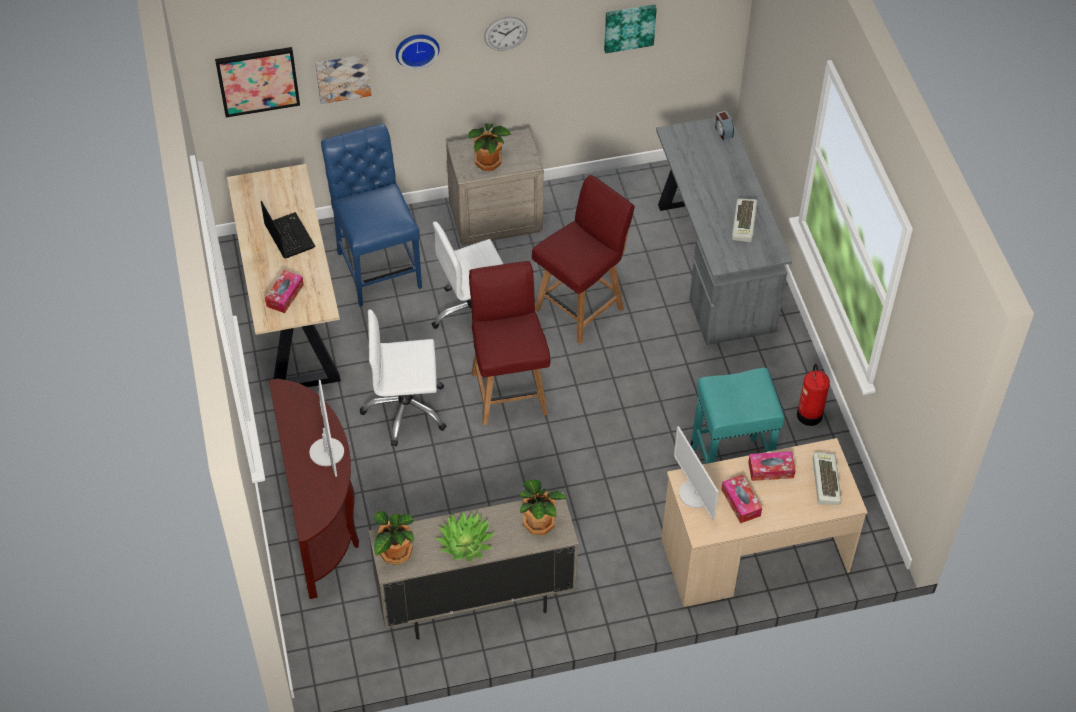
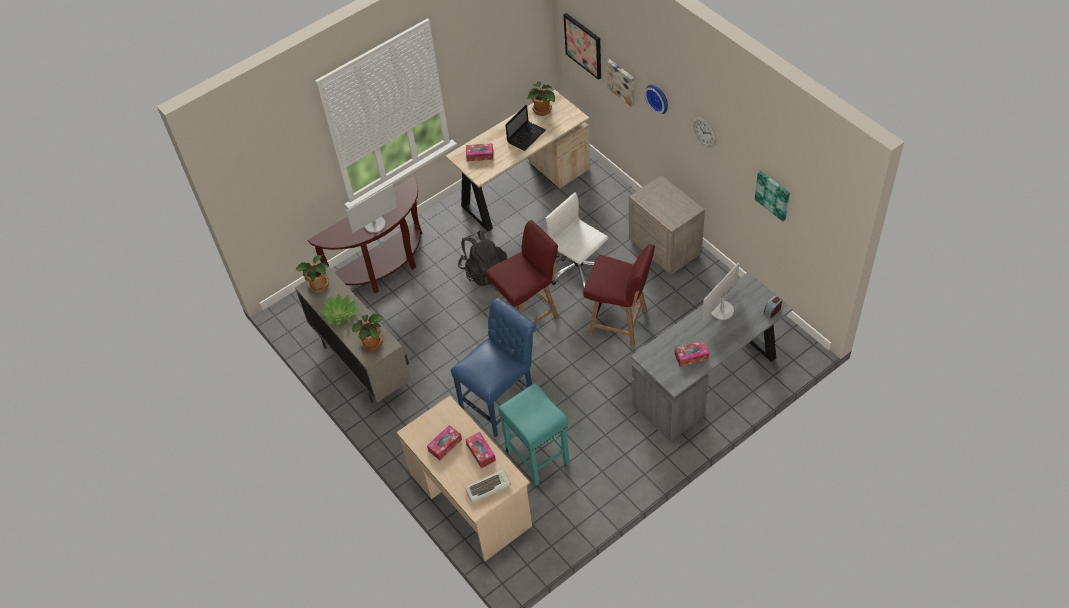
camera: 70 degrees right, 0 degrees up
blue chair [321,124,422,306] -> blue chair moved to [451,297,536,437]
white office chair [360,309,447,446] -> black backpack [458,230,507,286]
potted plant [468,123,512,171] -> potted plant moved to [528,81,555,116]
monitor [674,426,719,520] -> monitor moved to [702,262,739,321]
keyboard [732,199,758,242] -> tissue box [675,341,709,367]
fire extinguisher [797,363,830,426] -> none

